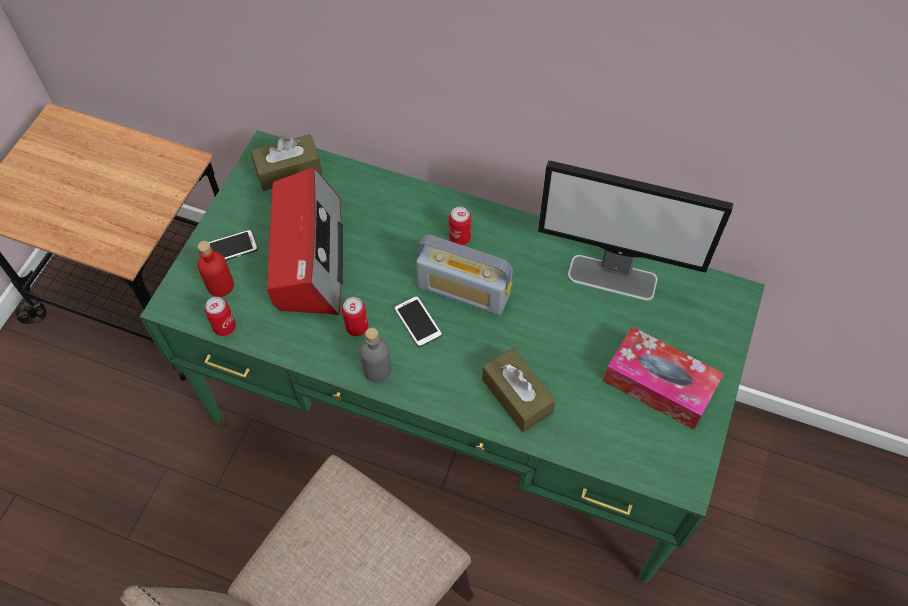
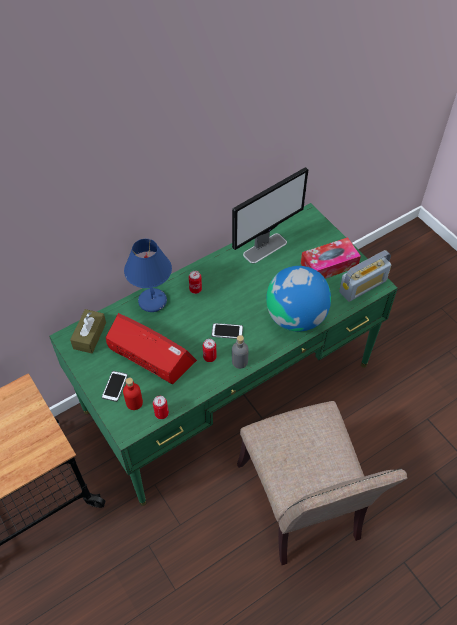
camera: 55 degrees left, 5 degrees down
radio [416,235,513,315] -> radio moved to [339,250,391,302]
brown tissue box [482,348,556,433] -> globe [266,266,331,332]
none -> blue table lamp [124,239,172,312]

